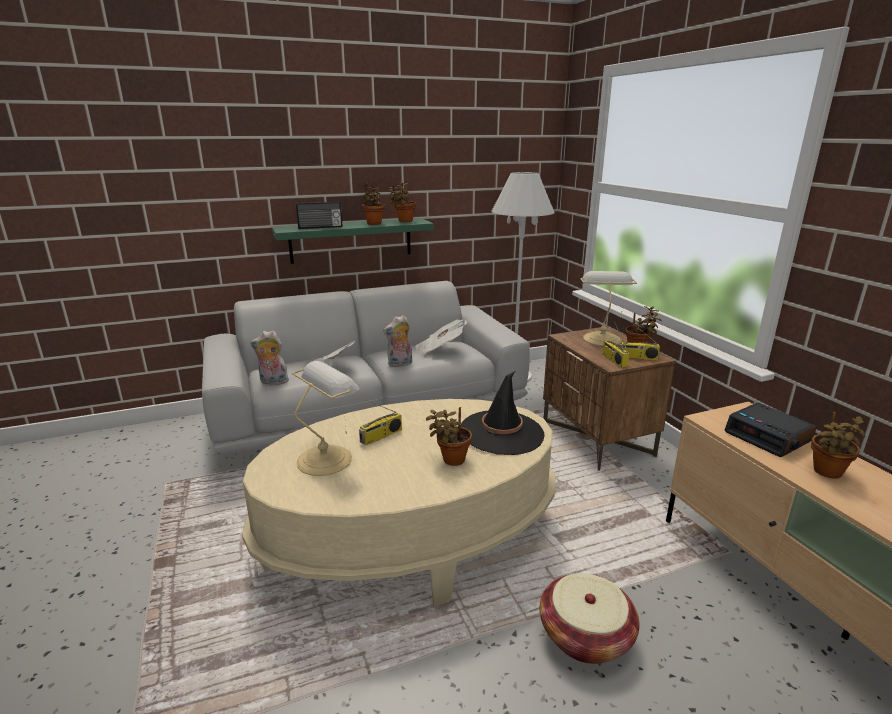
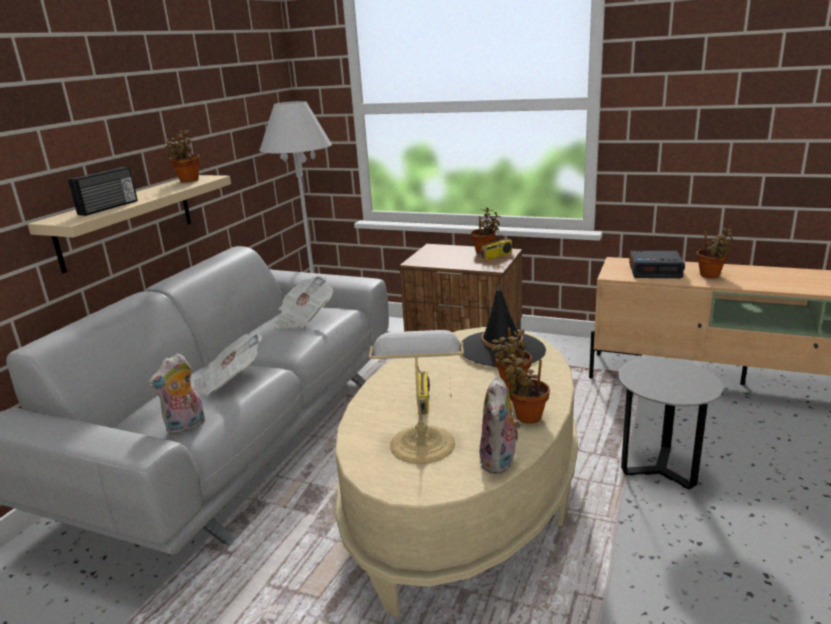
camera: 45 degrees left, 0 degrees up
green shelf [272,218,434,264] -> beige shelf [28,175,231,273]
potted plant [361,183,385,225] -> potted plant moved to [501,354,550,424]
plush toy [383,315,412,367] -> plush toy moved to [480,376,522,474]
basket [539,573,640,664] -> grey side table [618,358,724,489]
table lamp [580,271,637,346] -> none
radio [602,323,629,368] -> none

